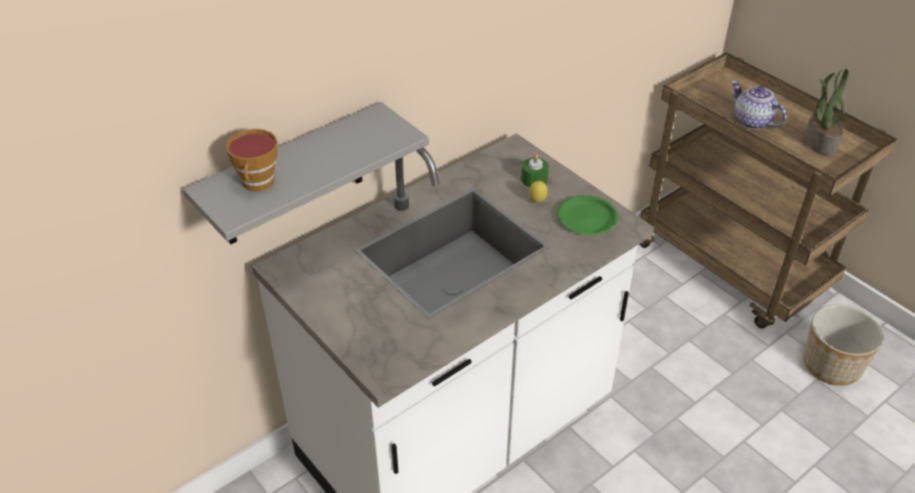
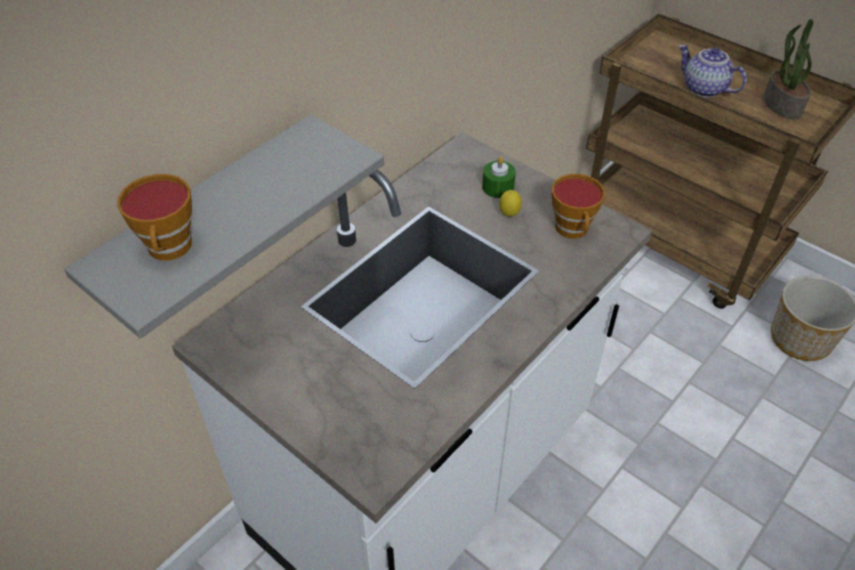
camera: 10 degrees left, 5 degrees up
green plate [557,195,619,235] -> cup [552,174,605,239]

